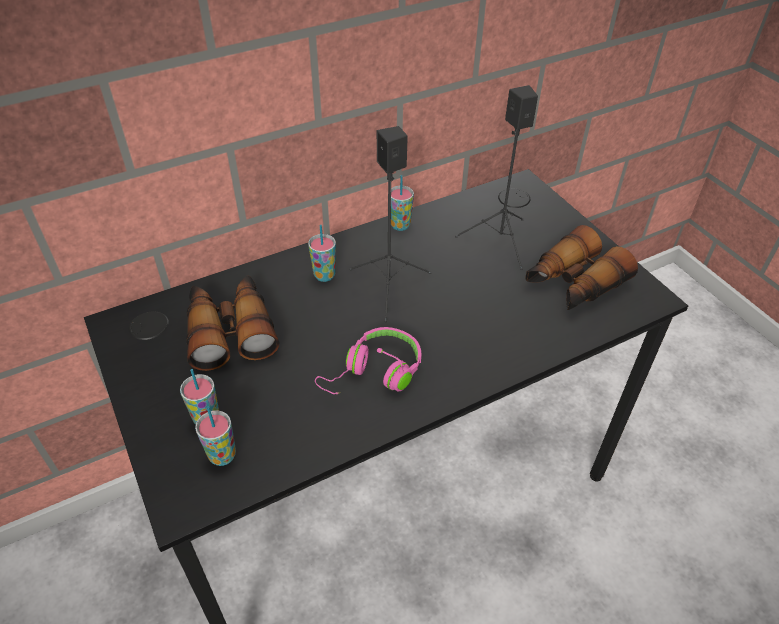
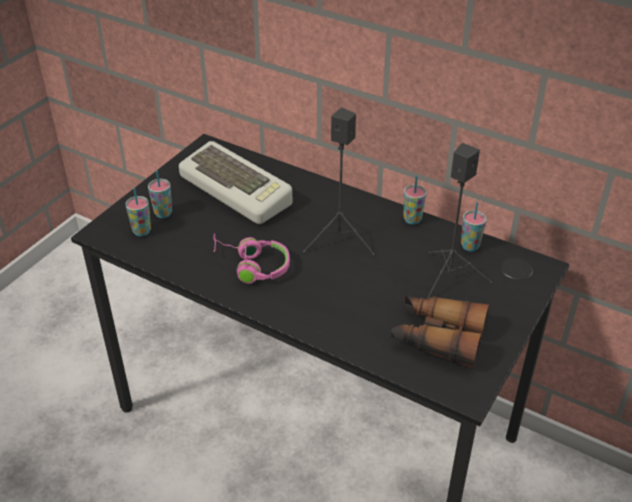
camera: 60 degrees right, 5 degrees down
binoculars [186,275,279,371] -> keyboard [179,141,292,224]
cup [308,225,336,282] -> cup moved to [461,202,487,252]

